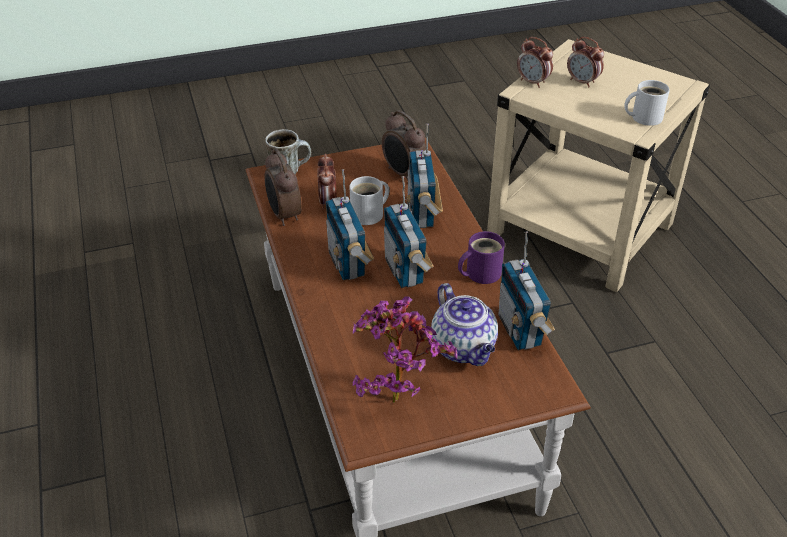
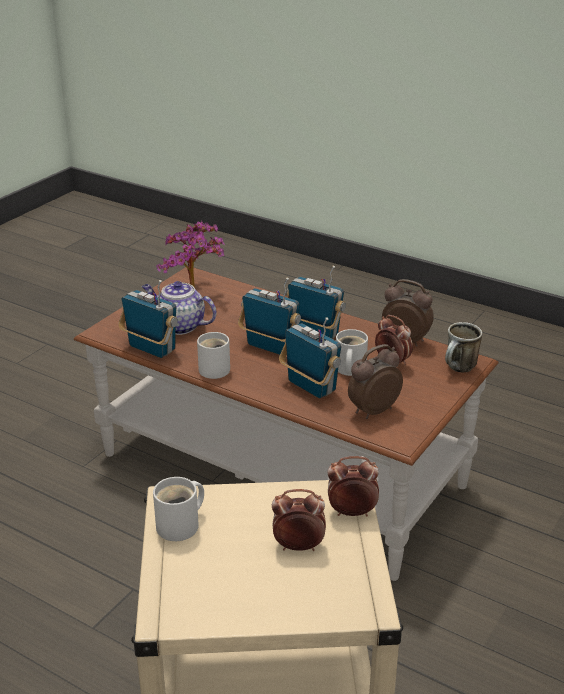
camera: 140 degrees right, 10 degrees down
alarm clock [382,110,426,180] -> alarm clock turned 45 degrees counterclockwise [348,344,403,419]
purple mug [458,231,505,284] -> white mug [197,332,230,379]

